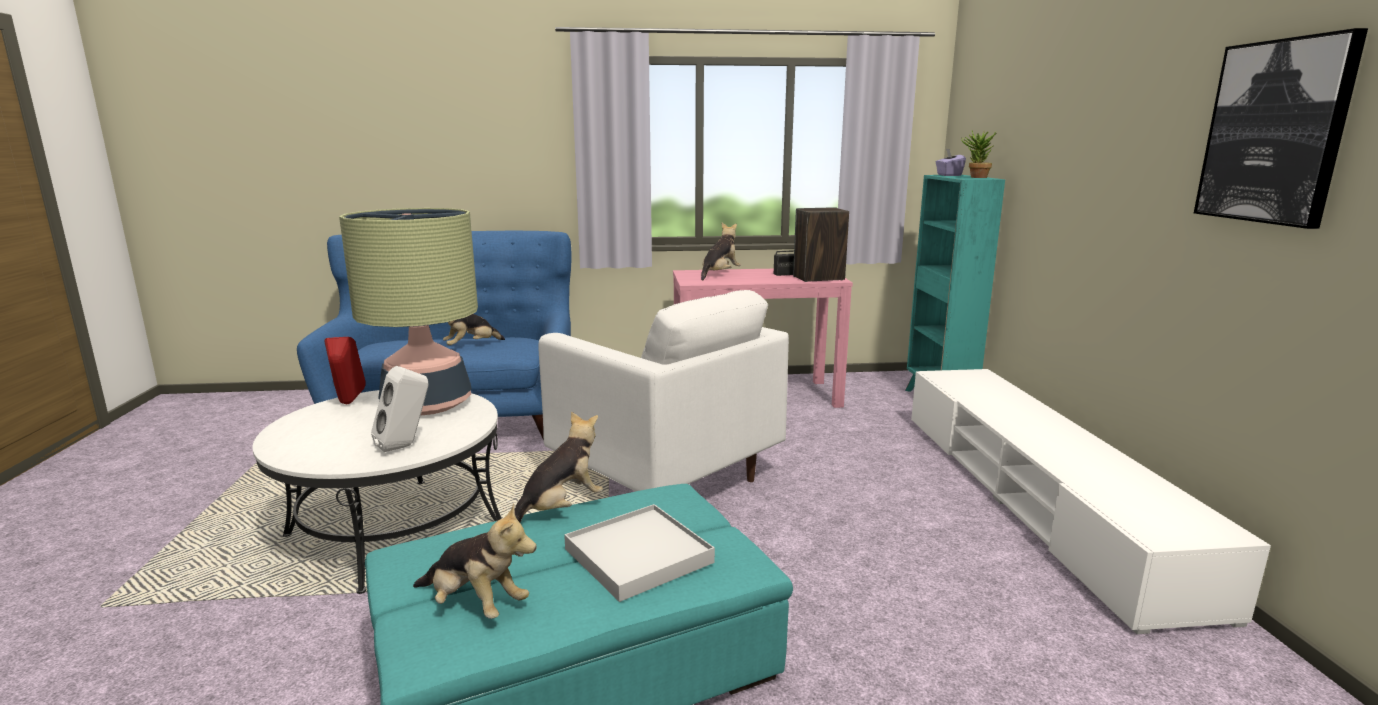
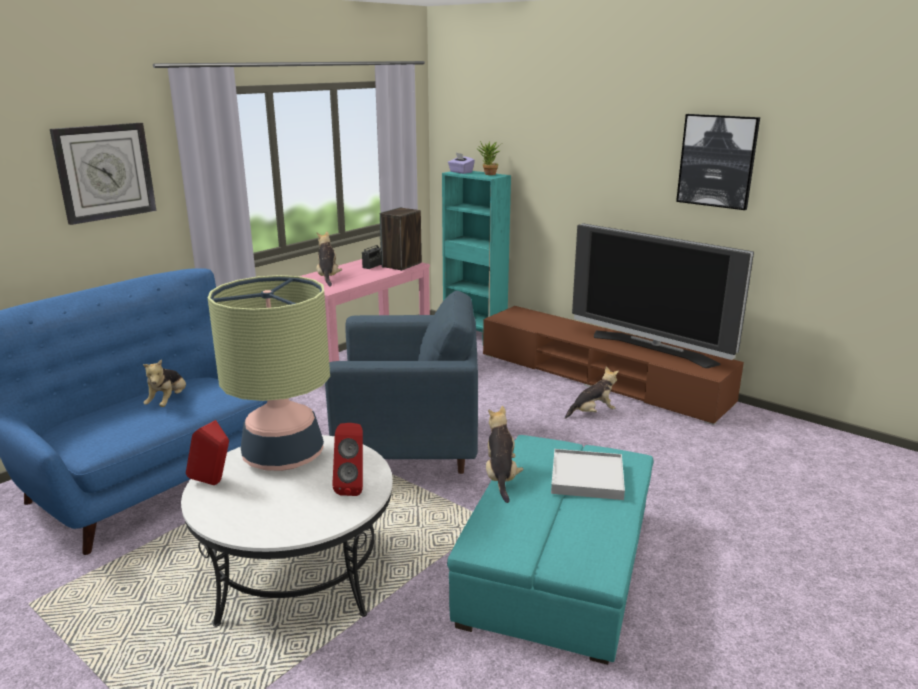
camera: 45 degrees left, 5 degrees up
white speaker [371,366,428,452] -> red speaker [332,423,363,496]
plush toy [413,503,537,619] -> plush toy moved to [565,367,619,419]
white armchair [539,290,789,491] -> blue armchair [325,291,478,474]
white tv stand [911,369,1271,634] -> brown tv stand [483,306,744,425]
none -> wall clock [50,123,156,225]
none -> television [572,223,754,368]

